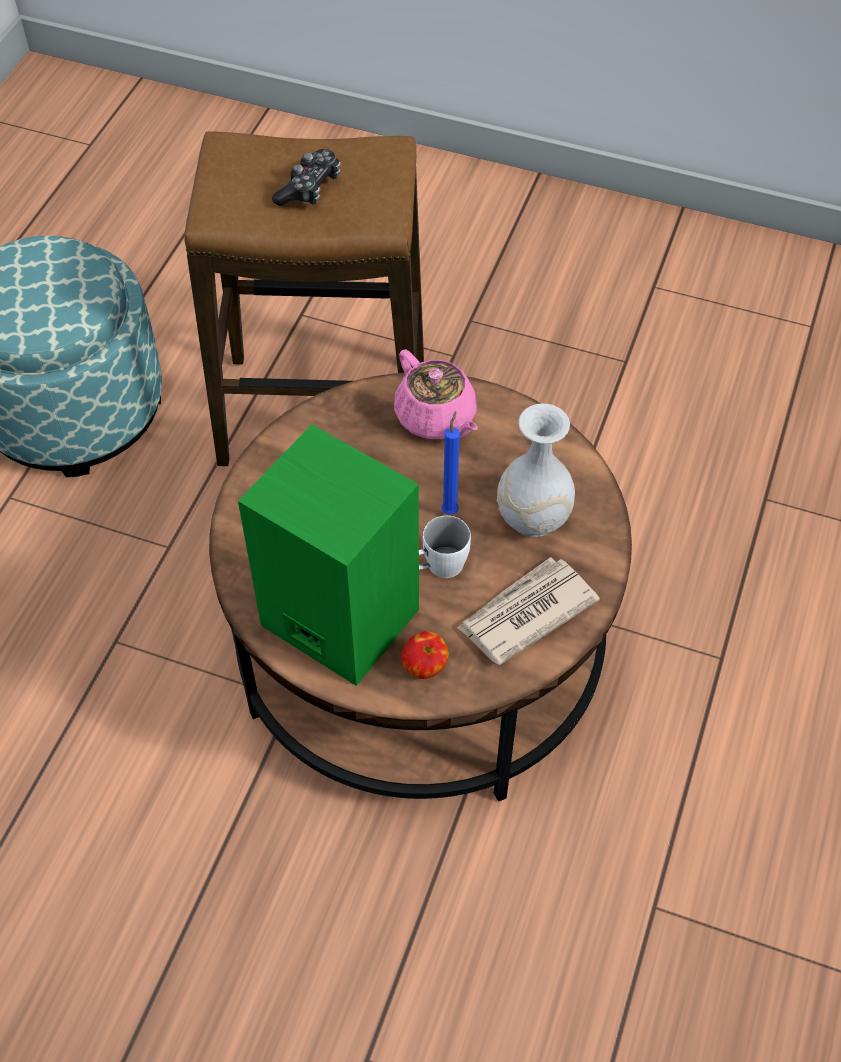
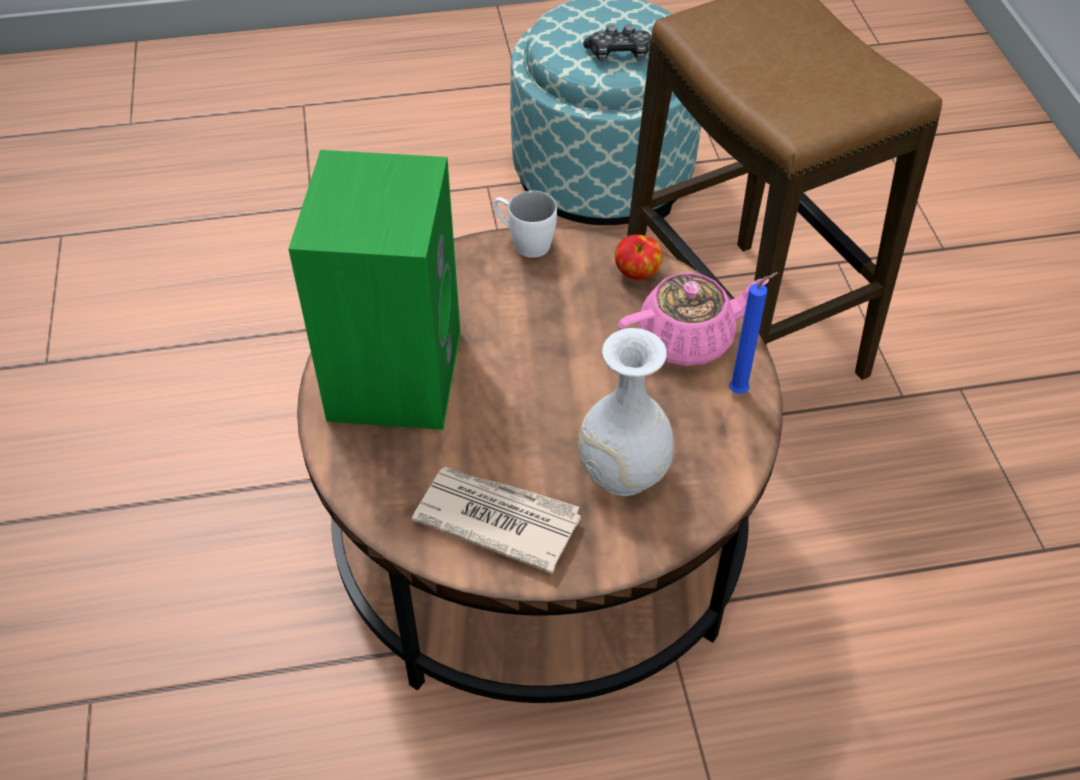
camera: 60 degrees right, 5 degrees down
game controller [272,149,341,206] -> game controller moved to [583,24,652,62]
pink teapot [394,349,478,439] -> pink teapot turned 135 degrees counterclockwise [618,273,769,366]
apple [401,631,449,679] -> apple moved to [615,235,663,280]
white mug [419,516,471,578] -> white mug moved to [493,191,557,258]
blue candle [441,411,460,515] -> blue candle moved to [729,272,778,394]

